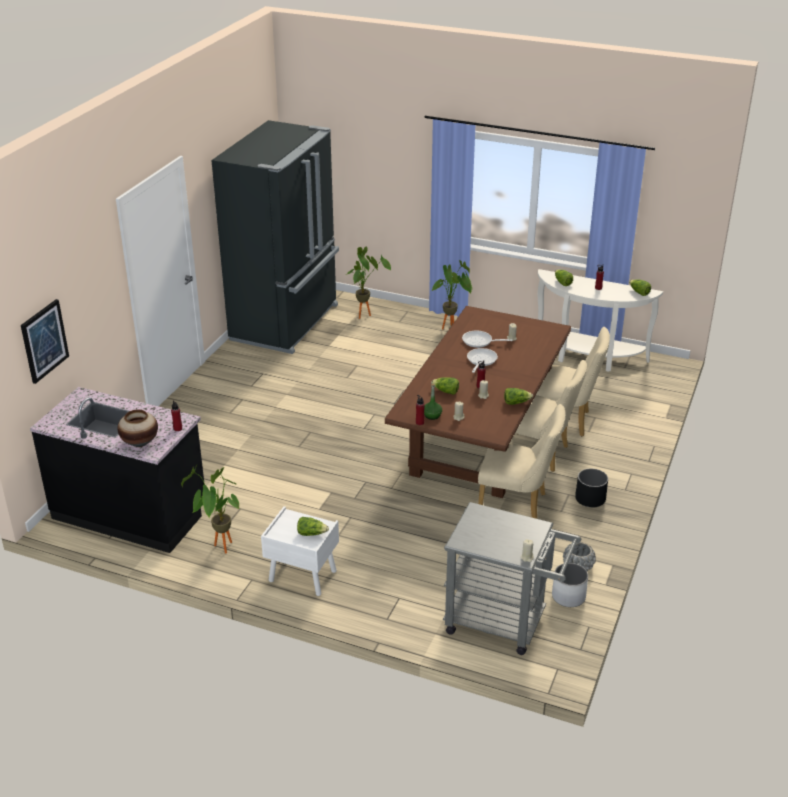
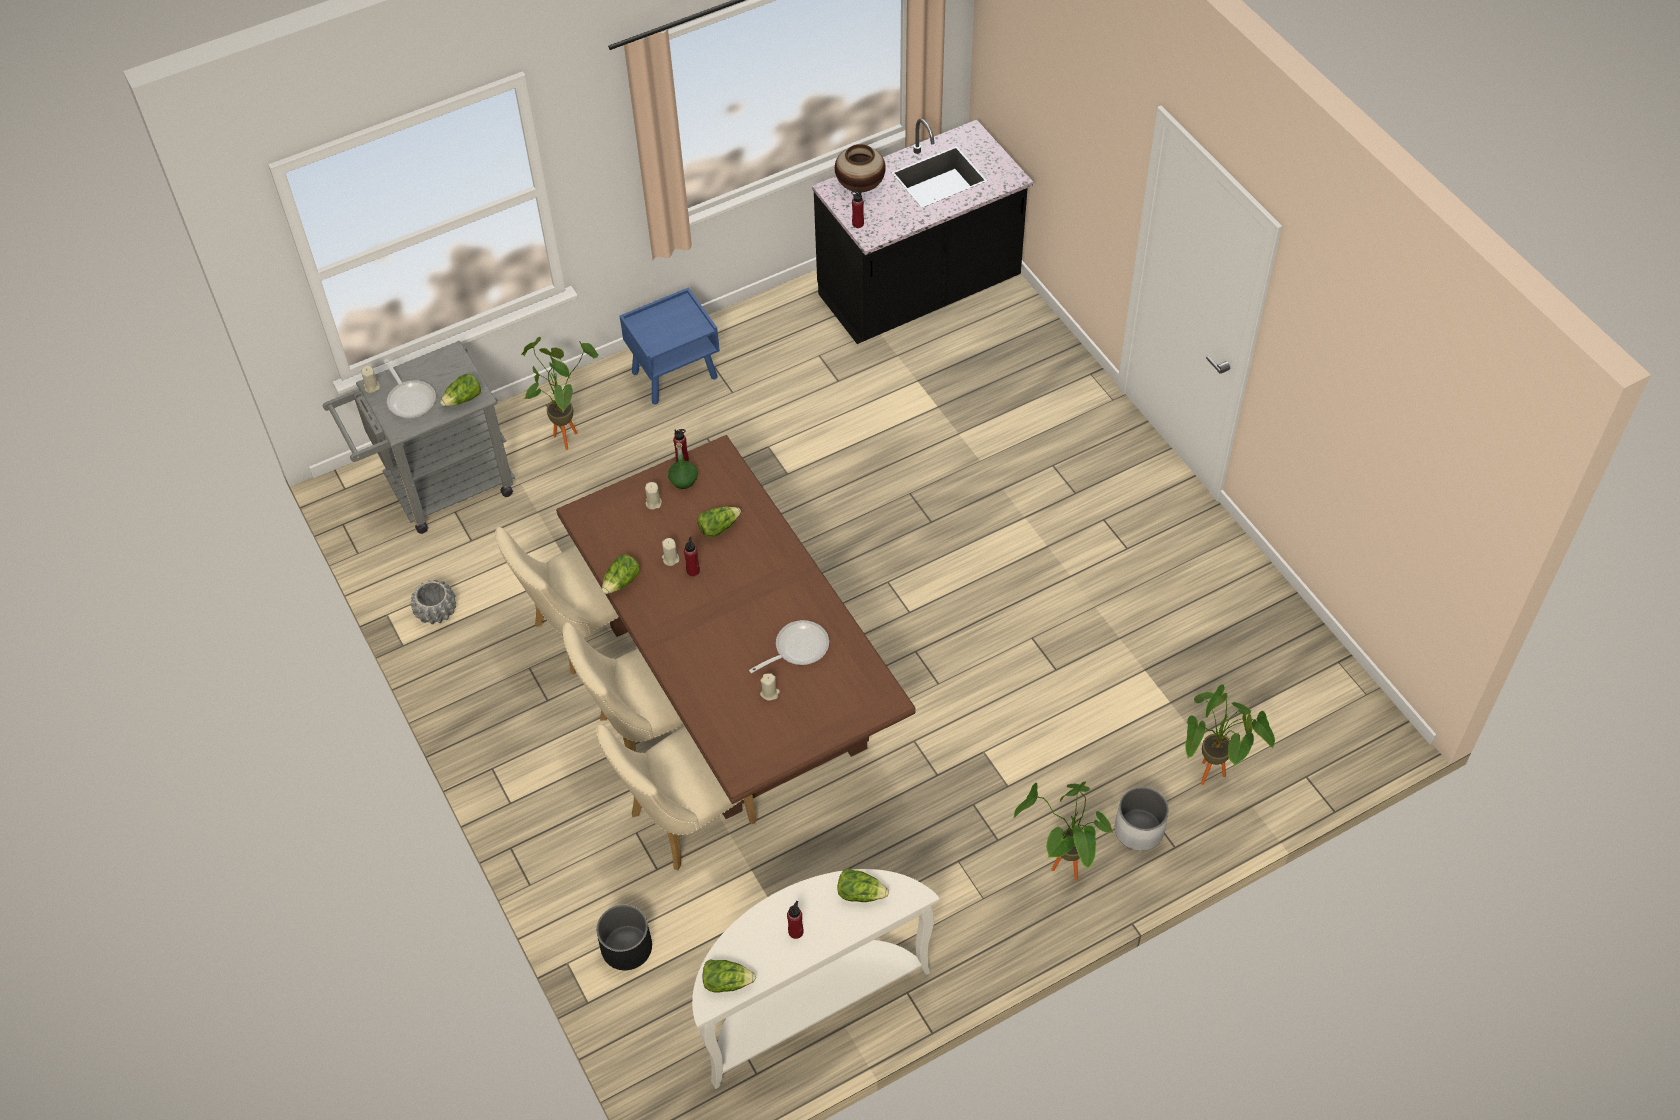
camera: 130 degrees right, 20 degrees up
picture [21,299,69,384] -> none
potted plant [181,465,239,553] -> potted plant moved to [521,337,599,450]
black fridge [211,120,339,354] -> none
white nightstand [261,506,339,596] -> blue nightstand [620,287,720,405]
lettuce [297,517,329,536] -> lettuce moved to [440,374,481,406]
frying pan [467,348,498,373] -> frying pan moved to [384,359,436,418]
white planter [552,563,588,607] -> white planter moved to [1115,787,1169,851]
black planter [575,468,608,507] -> black planter moved to [596,904,652,970]

